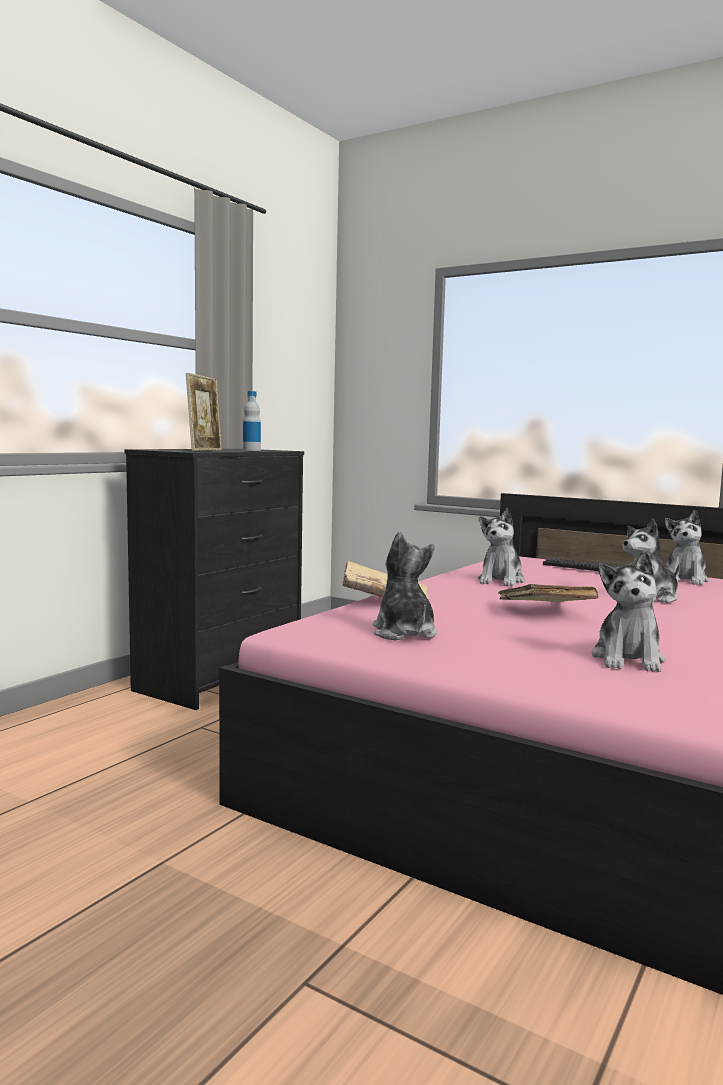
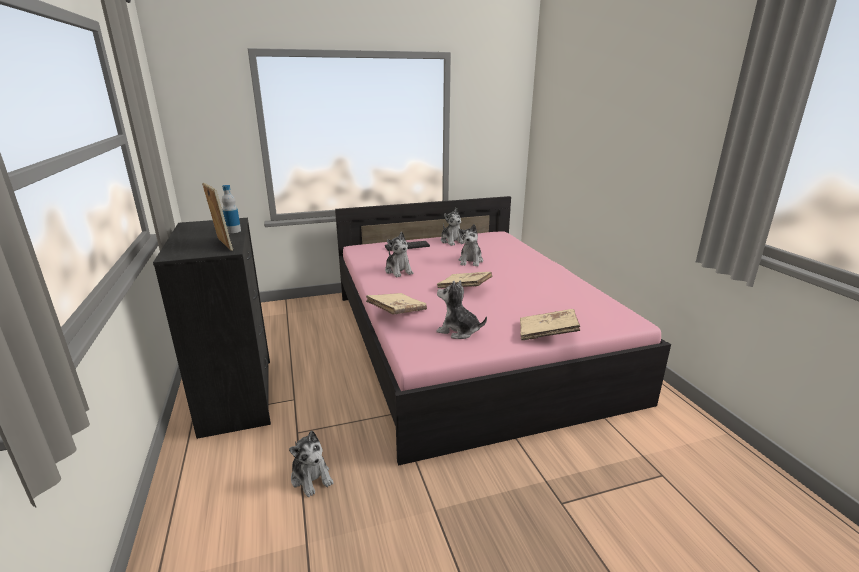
camera: 50 degrees left, 15 degrees up
plush toy [592,551,665,672] -> plush toy moved to [289,431,334,497]
none -> beige book [520,309,580,340]

